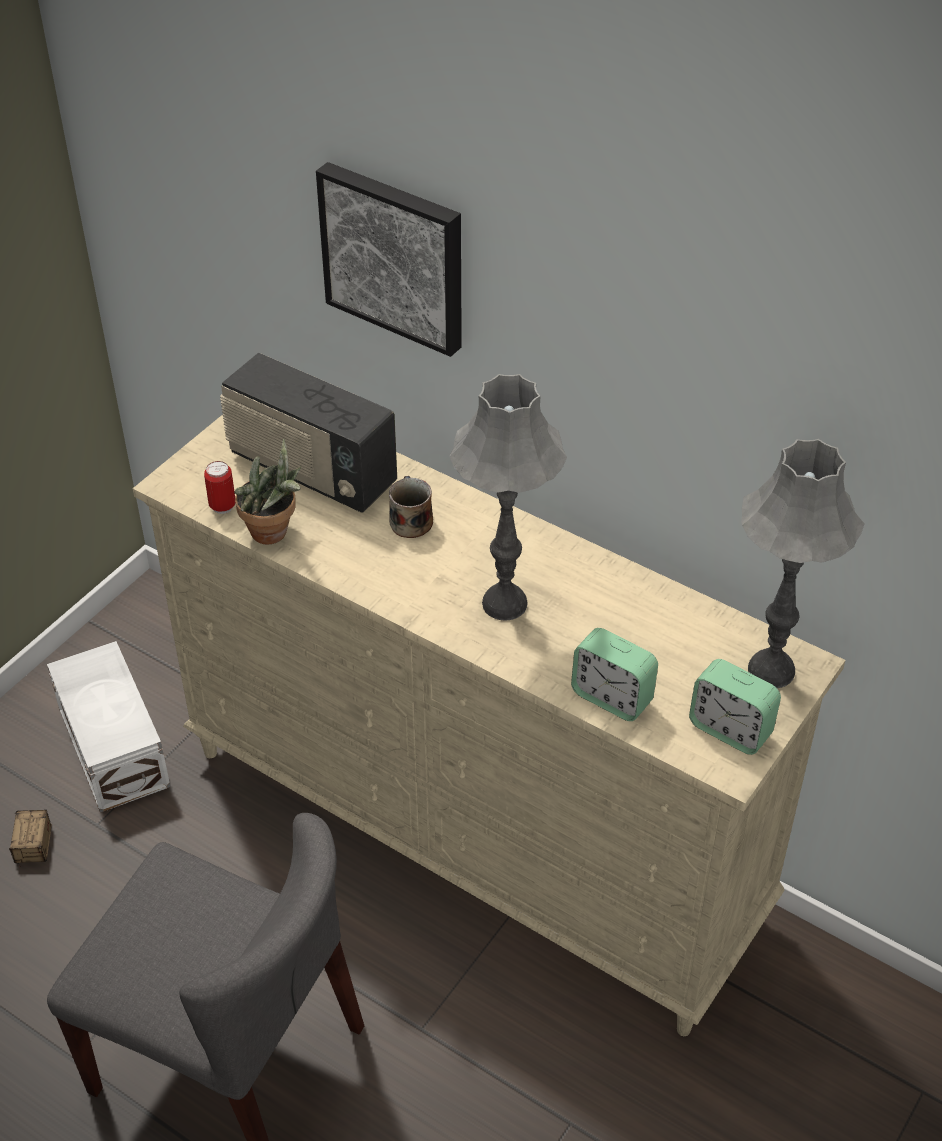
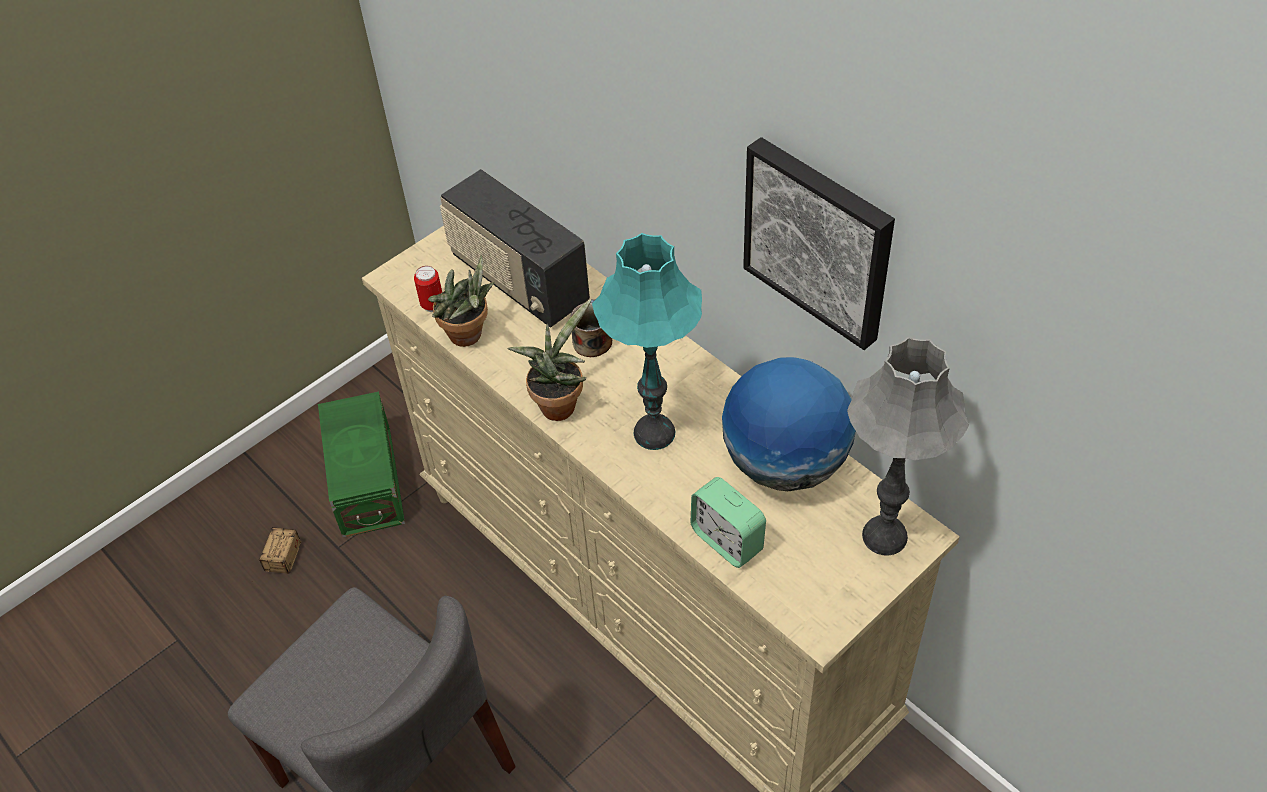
camera: 15 degrees right, 5 degrees up
white storage box [47,641,171,813] -> green storage box [318,392,405,537]
picture [316,162,462,357] -> picture moved to [743,137,895,350]
grey table lamp [449,374,567,621] -> turquoise table lamp [592,233,702,450]
alarm clock [689,659,781,755] -> none
none -> potted plant [507,299,591,421]
none -> globe [722,357,856,491]

